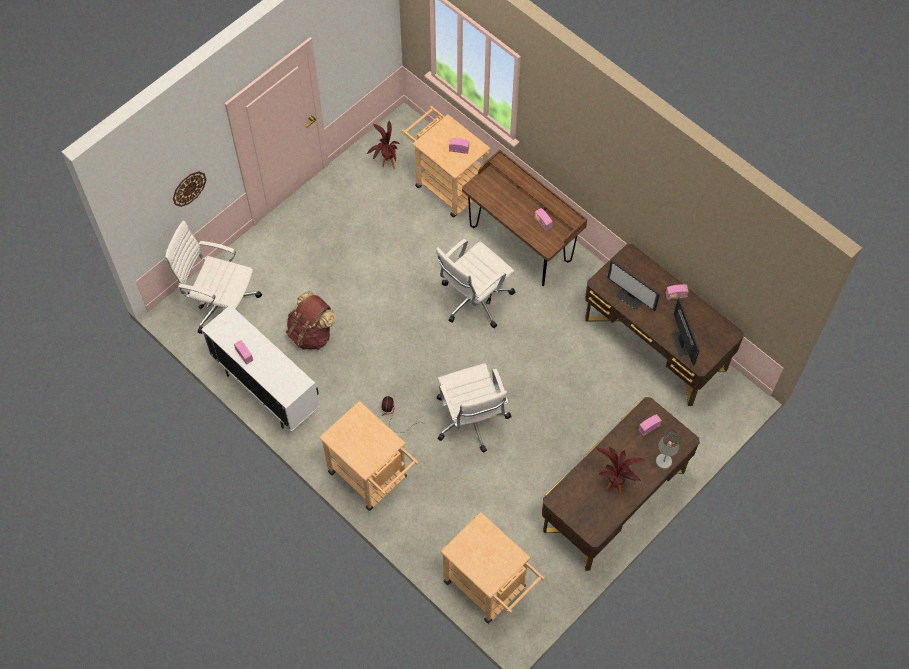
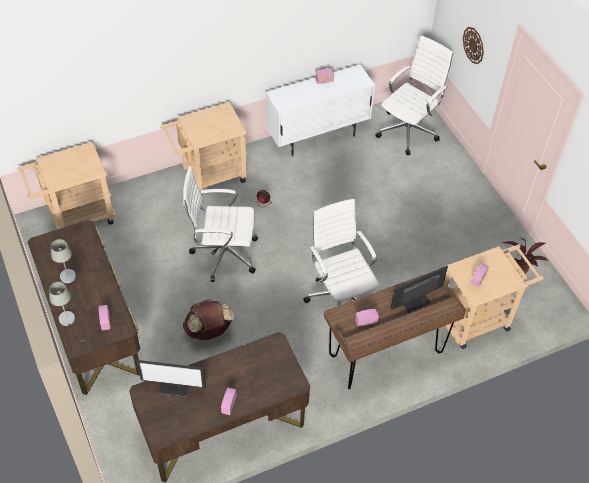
camera: 110 degrees right, 10 degrees down
brown backpack [286,291,336,350] -> brown backpack moved to [183,299,234,340]
potted plant [595,447,644,493] -> grey table lamp [51,239,97,283]
monitor [608,260,660,311] -> monitor moved to [391,266,448,313]

